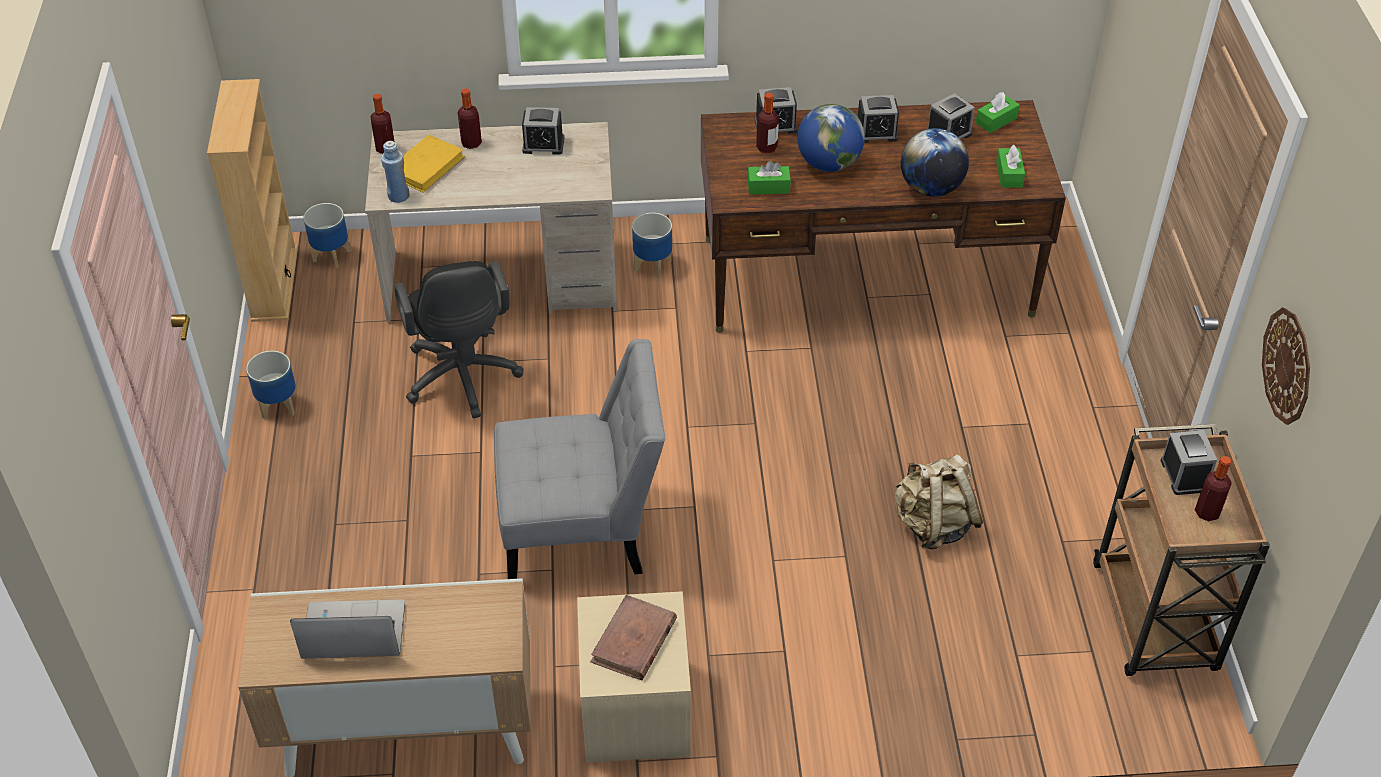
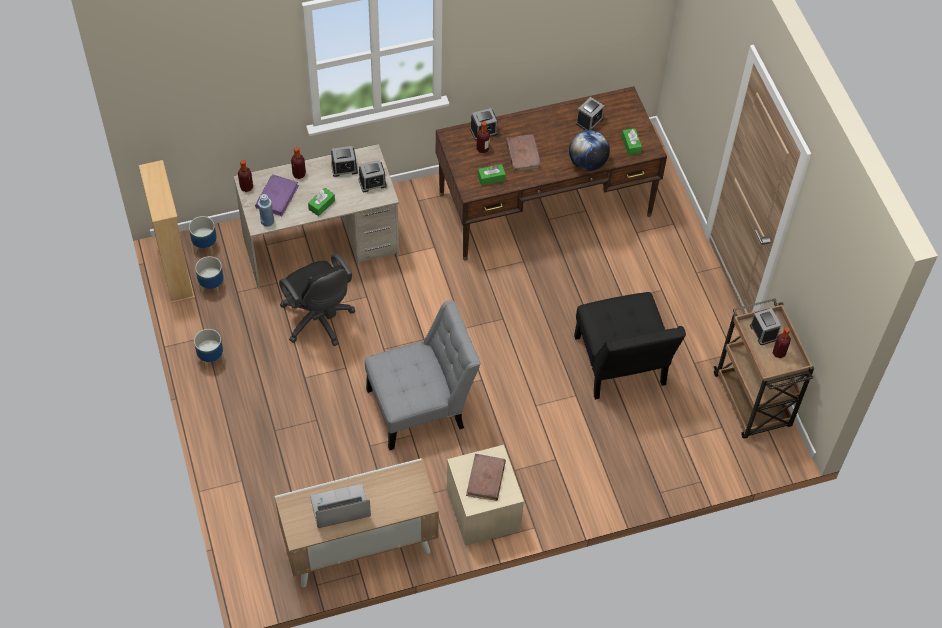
camera: 15 degrees left, 10 degrees up
yellow book [403,135,465,193] -> purple book [255,174,299,216]
planter [632,212,672,278] -> planter moved to [195,256,224,296]
globe [797,104,865,172] -> brown book [506,134,541,172]
alarm clock [858,95,899,143] -> alarm clock moved to [358,160,387,192]
beige backpack [895,454,983,549] -> black chair [574,292,686,400]
green tissue box [976,92,1020,133] -> green tissue box moved to [308,188,335,216]
wall clock [1262,307,1310,425] -> none

